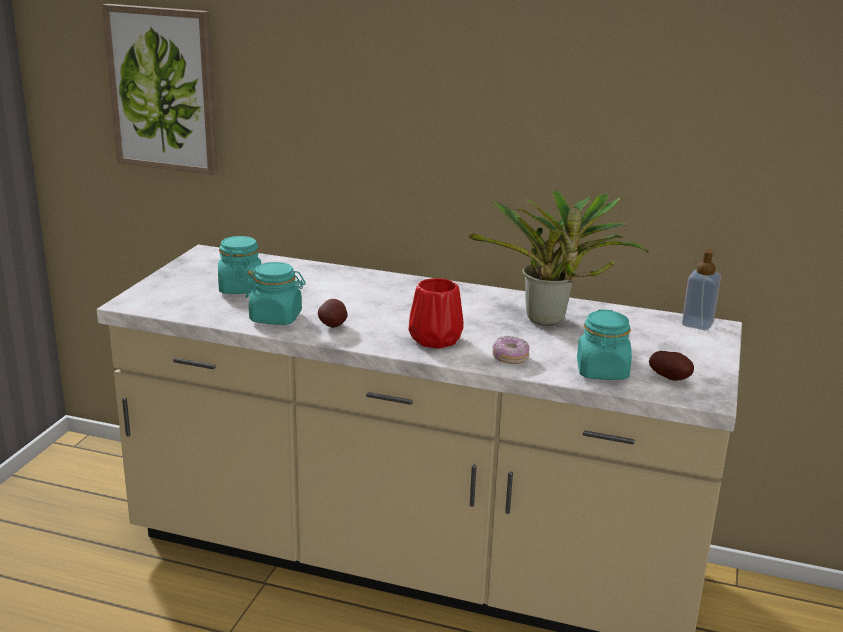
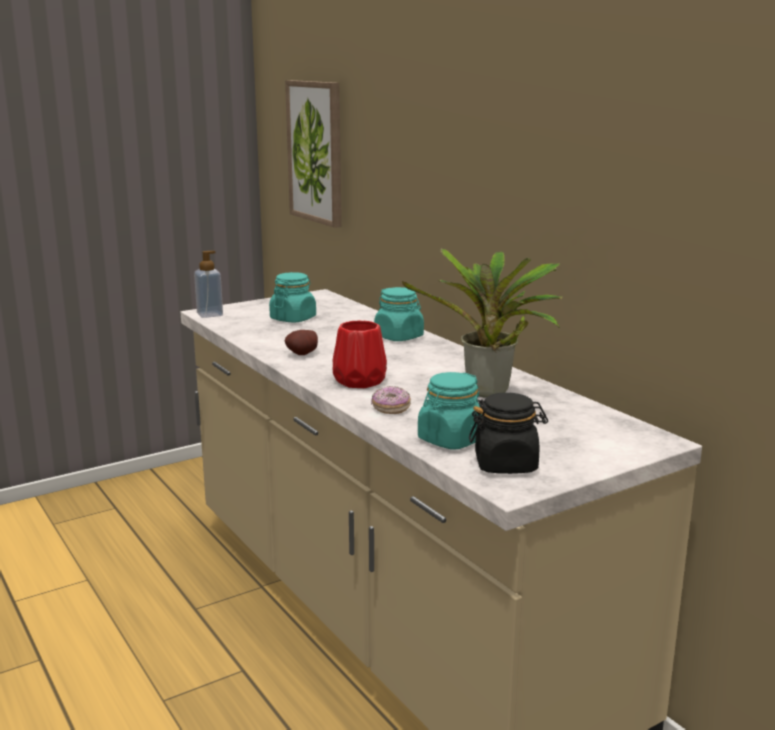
camera: 40 degrees right, 5 degrees down
turquoise jar [246,262,306,325] -> turquoise jar moved to [374,287,424,341]
potato [649,351,694,381] -> black jar [469,393,548,474]
soap dispenser [682,248,721,330] -> soap dispenser moved to [194,251,223,318]

